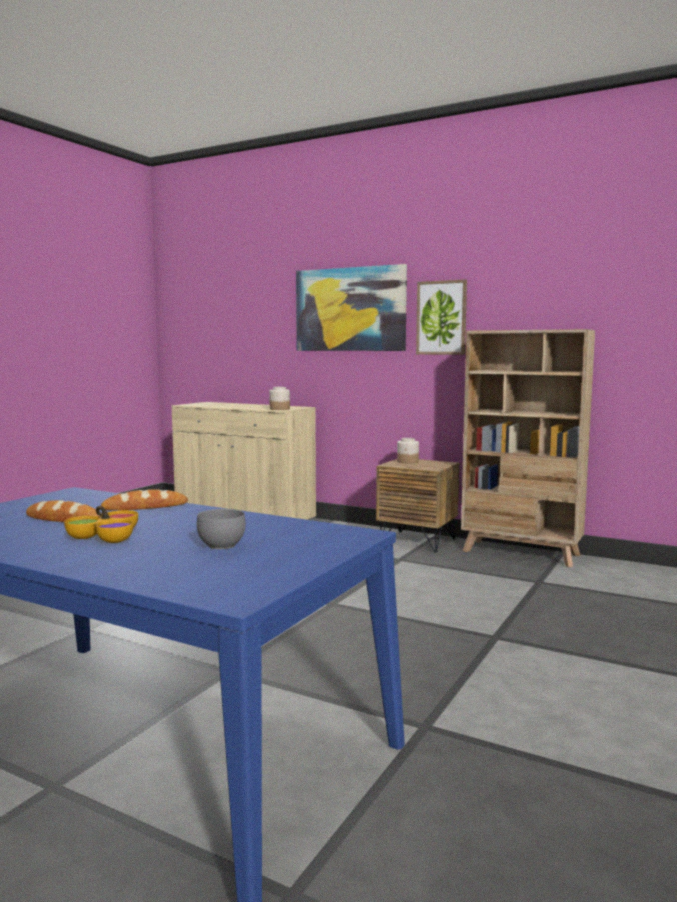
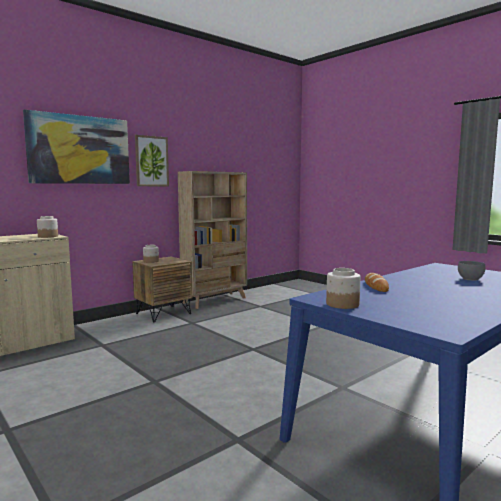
camera: 70 degrees left, 0 degrees up
bread [26,500,101,522] -> none
bowl [64,506,138,543] -> none
none -> jar [326,268,361,309]

